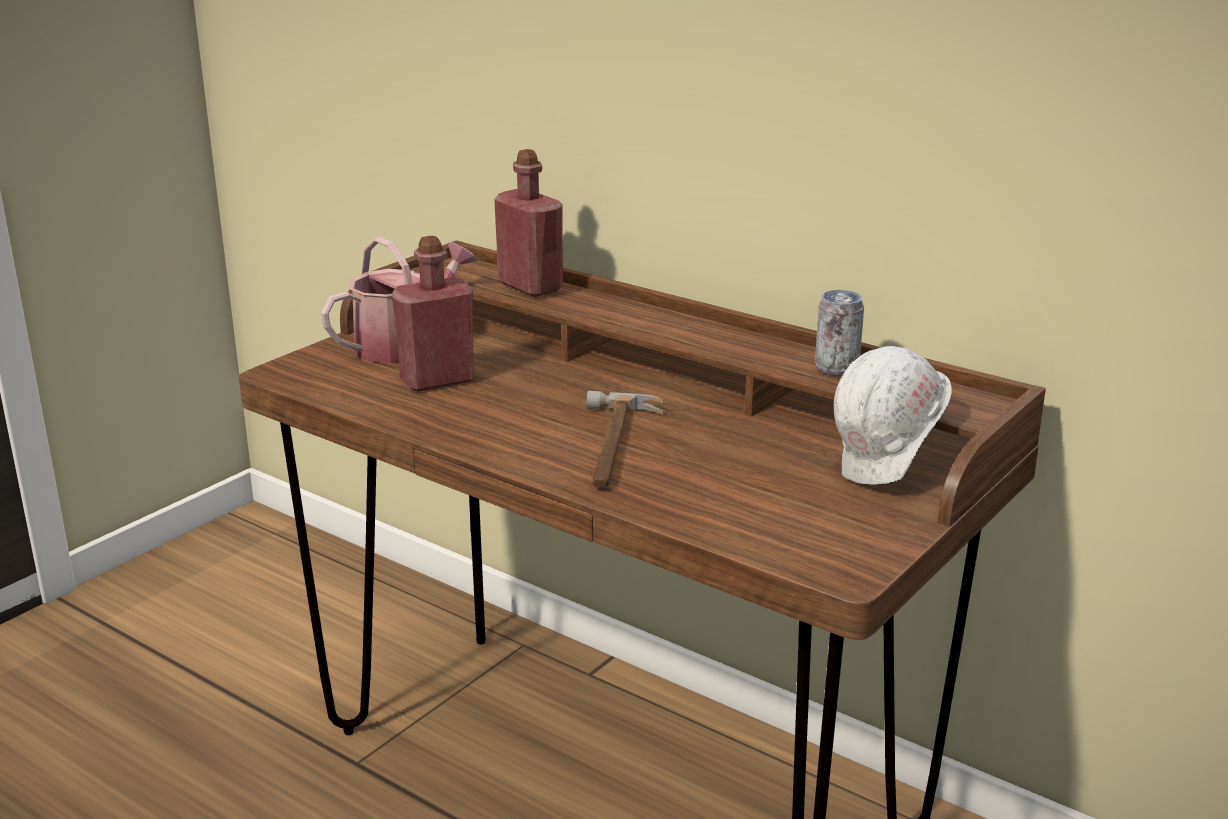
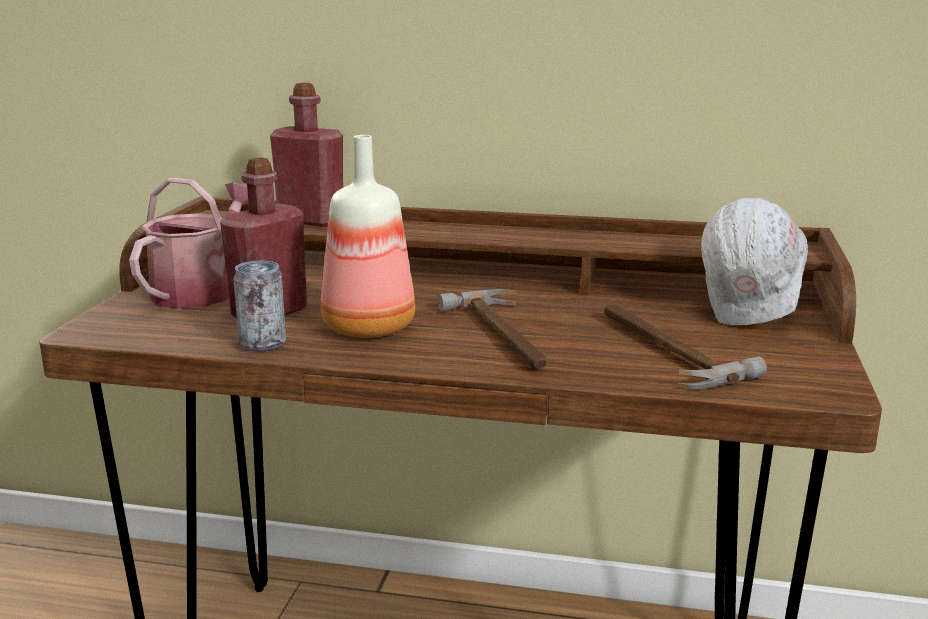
camera: 25 degrees left, 5 degrees down
can [815,290,864,376] -> can moved to [233,261,286,352]
none -> bottle [321,135,415,338]
none -> hammer [604,305,767,389]

